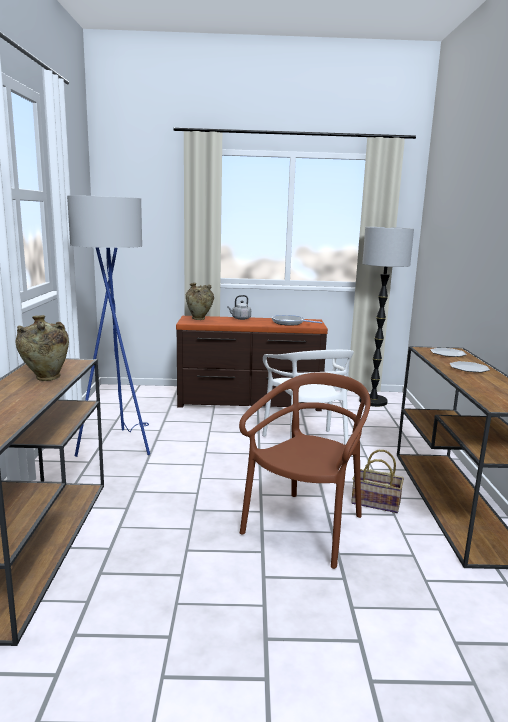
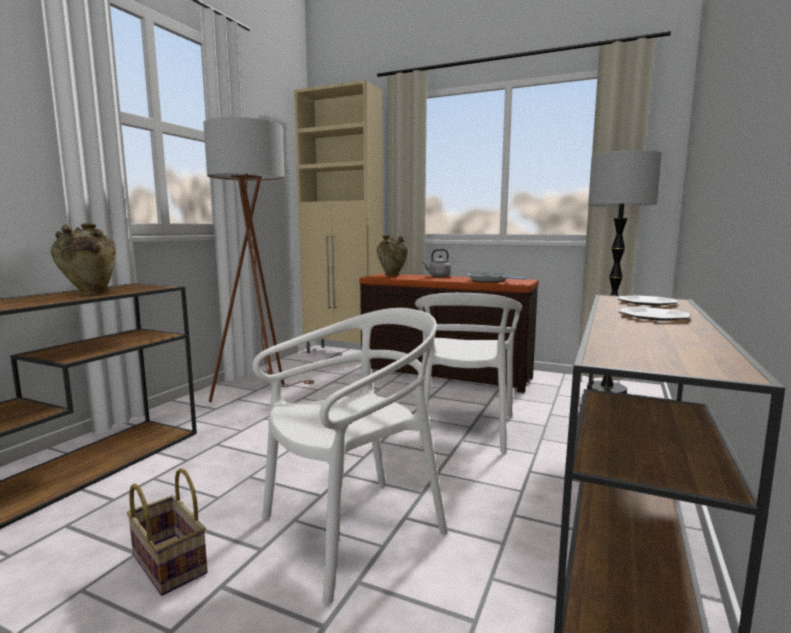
camera: 25 degrees right, 5 degrees down
blue floor lamp [67,195,150,457] -> brown floor lamp [203,117,314,402]
brown chair [239,372,371,569] -> white chair [252,308,448,605]
basket [351,450,404,513] -> basket moved to [127,468,208,596]
none -> beige cabinet [294,80,383,353]

